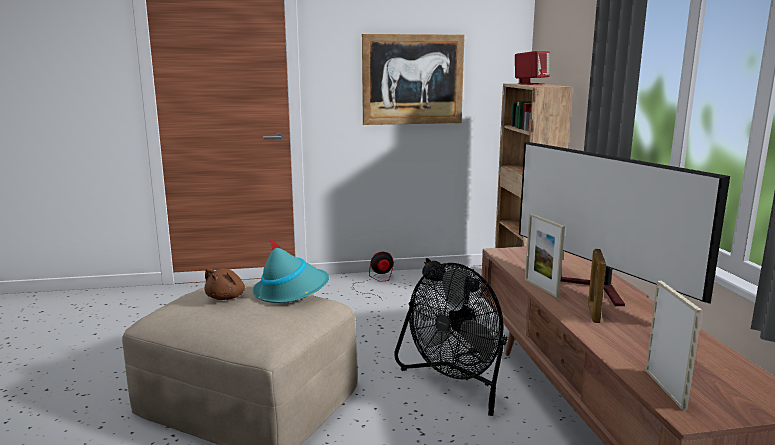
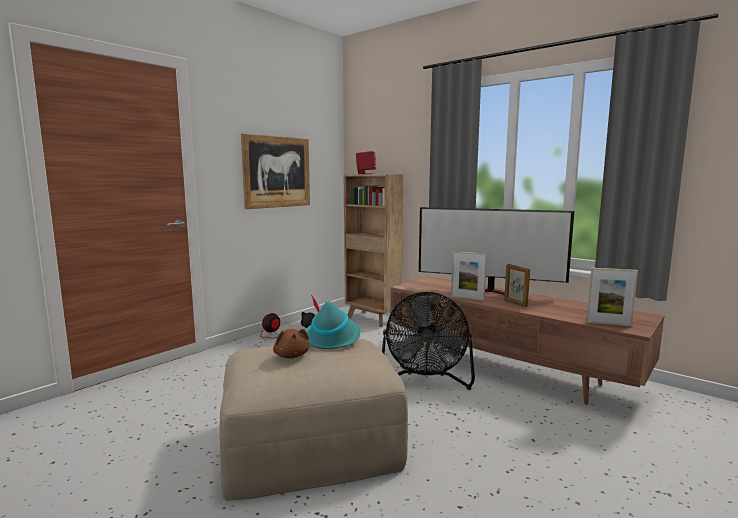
camera: 40 degrees left, 5 degrees down
picture frame [646,281,702,410] -> picture frame turned 150 degrees clockwise [586,268,638,327]

